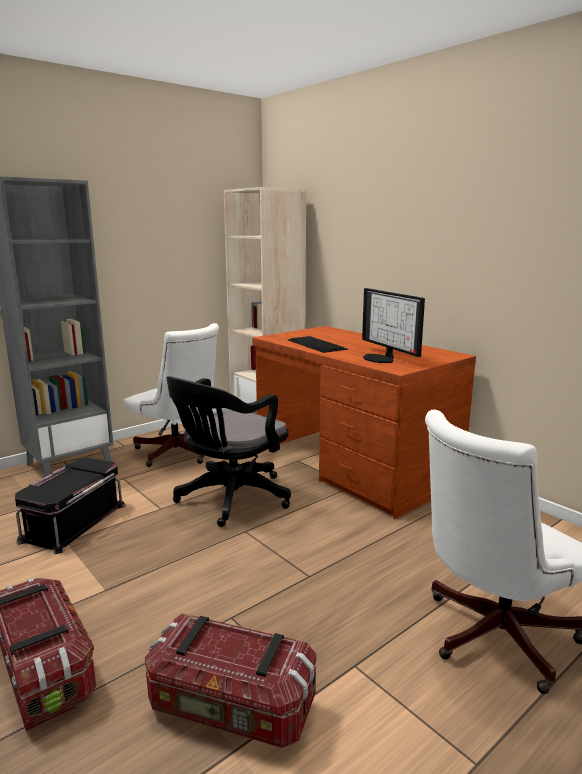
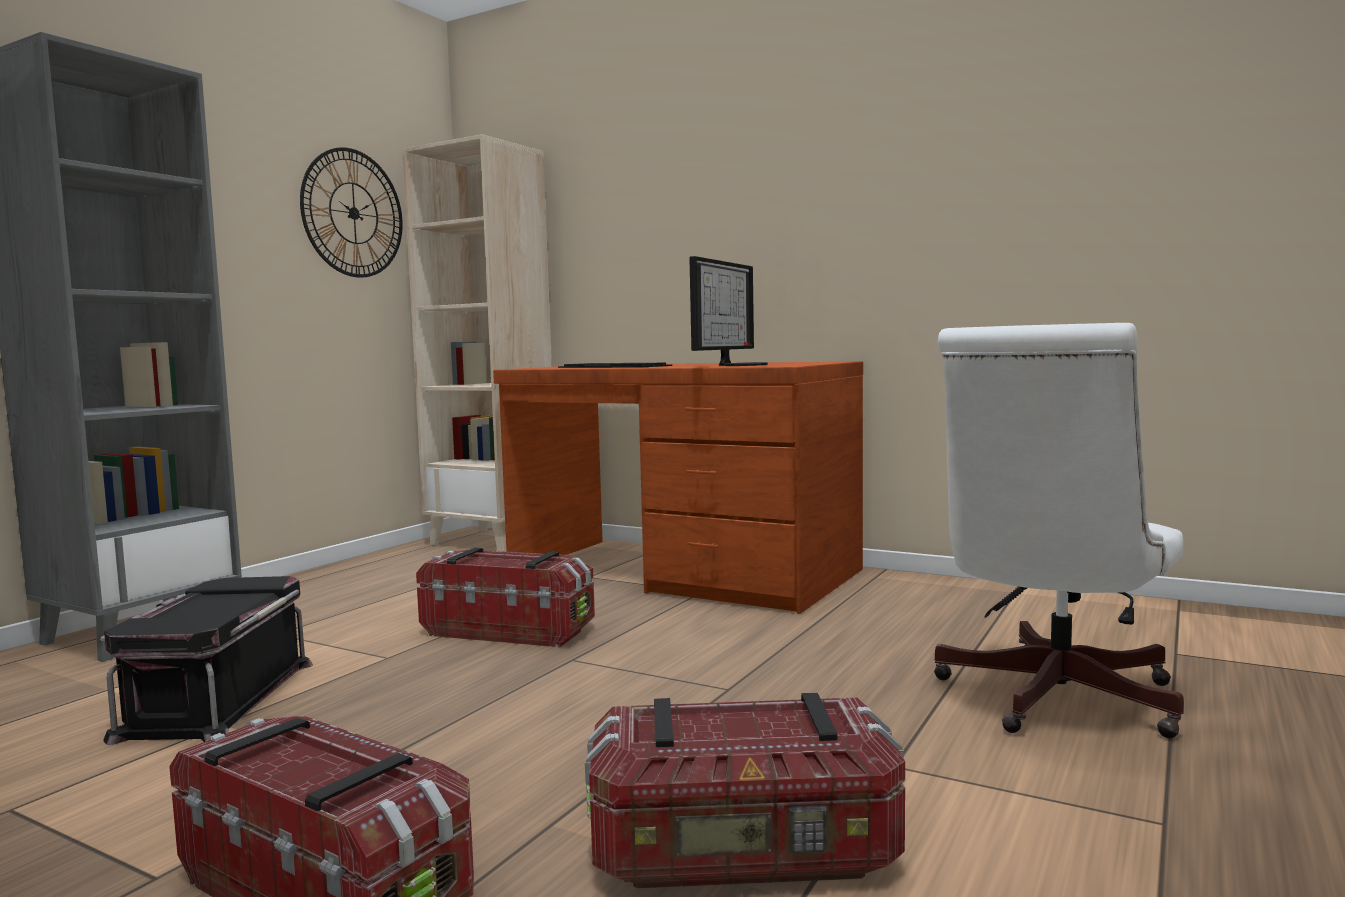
camera: 20 degrees left, 10 degrees down
white office chair [124,323,219,467] -> none
black office chair [166,376,291,527] -> storage box [416,548,595,647]
monitor [362,288,425,363] -> monitor turned 105 degrees counterclockwise [689,256,768,366]
none -> wall clock [300,147,403,278]

